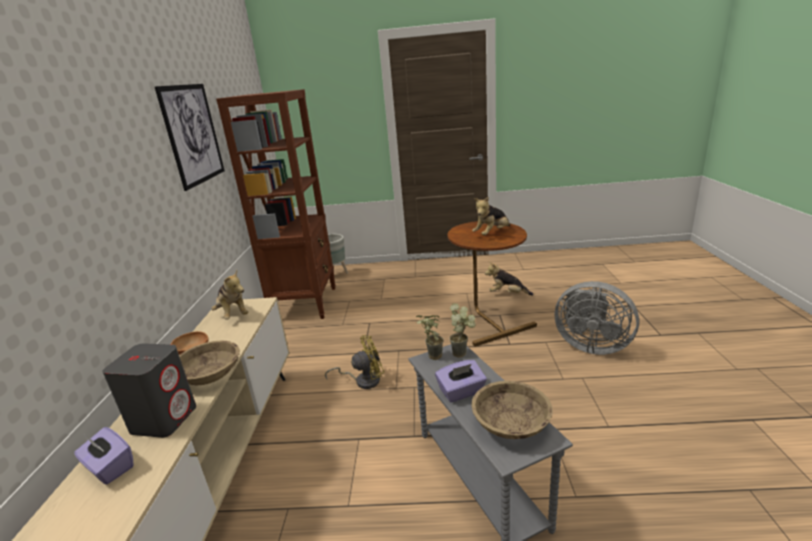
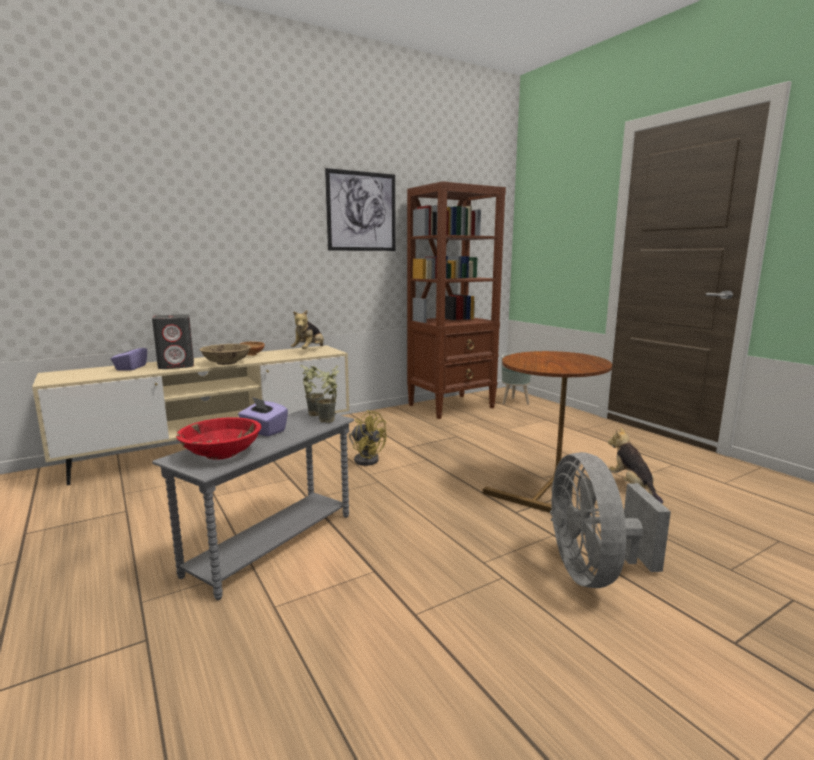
camera: 55 degrees right, 10 degrees down
beige bowl [471,381,553,439] -> red bowl [176,417,262,460]
plush toy [472,196,510,235] -> none

